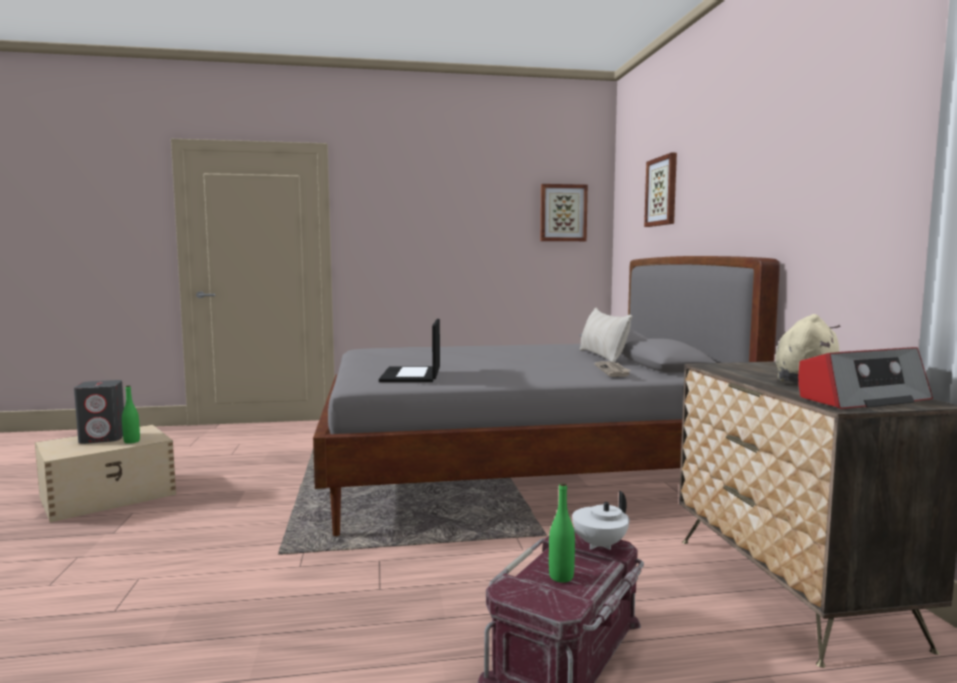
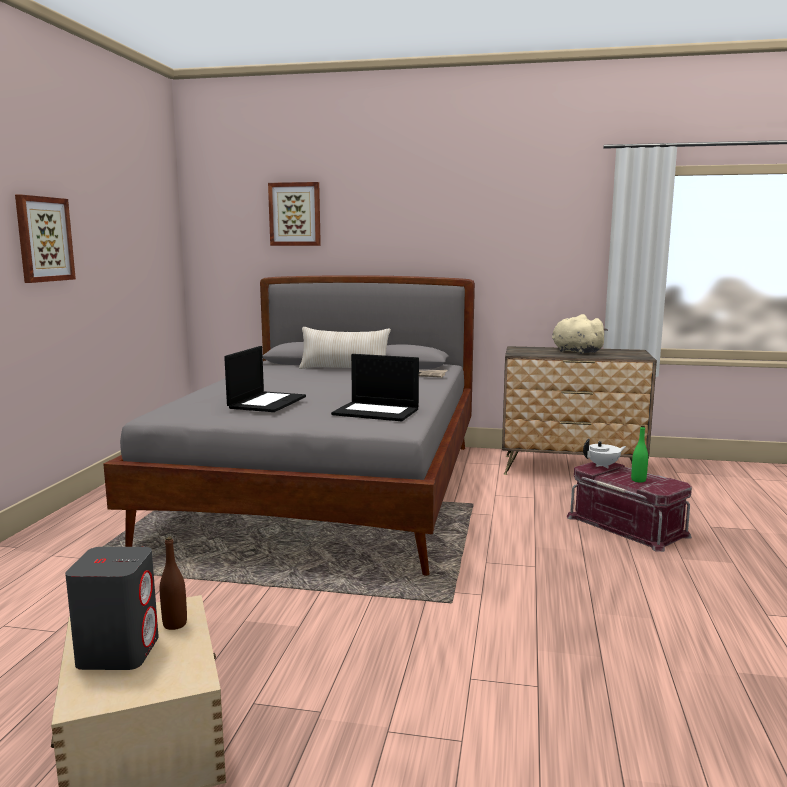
camera: 70 degrees left, 5 degrees up
green bottle [122,385,140,444] -> brown bottle [160,536,187,630]
picture [540,184,588,241] -> picture moved to [15,195,76,283]
white teapot [572,491,629,550] -> white teapot turned 90 degrees counterclockwise [583,439,626,469]
radio [798,347,933,409] -> none
none -> laptop [224,346,306,412]

